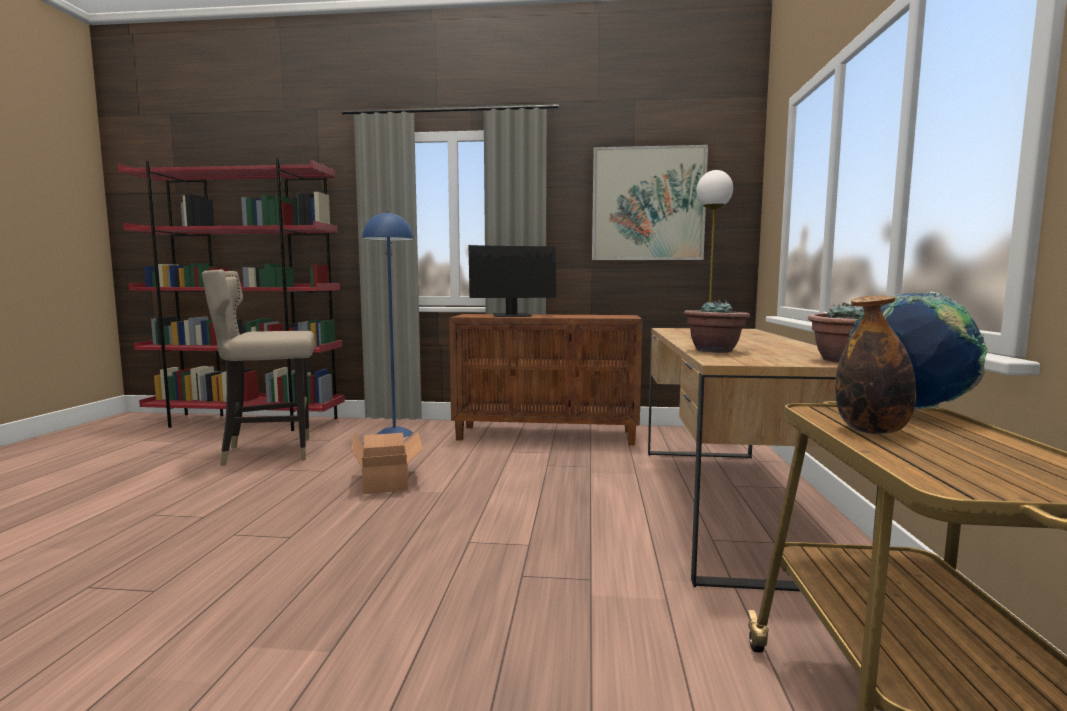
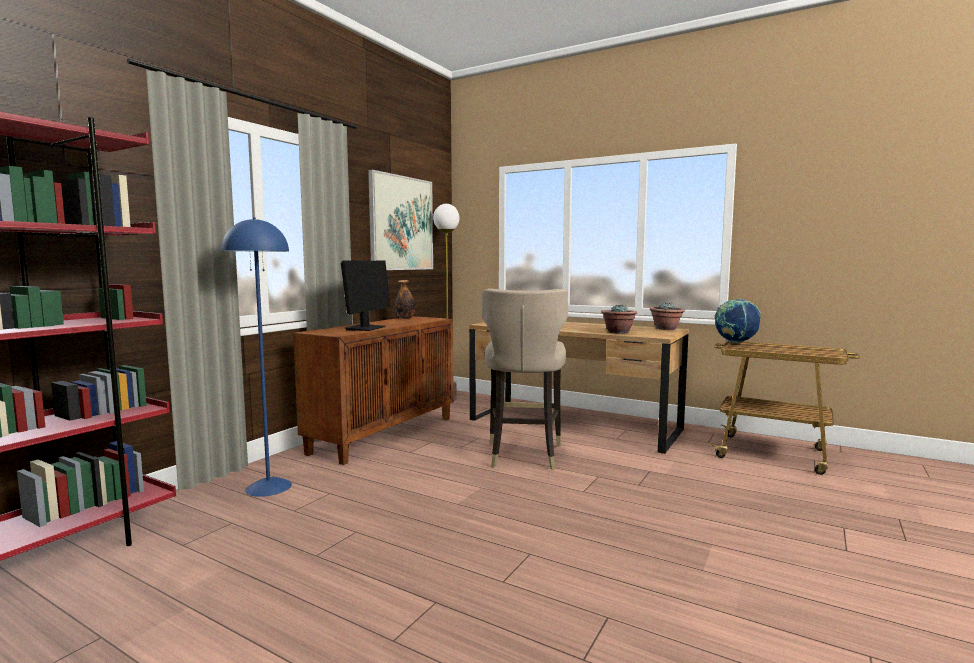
camera: 65 degrees left, 0 degrees up
beige stool [202,269,315,466] -> beige stool moved to [482,288,568,470]
cardboard box [352,432,423,494] -> none
bottle [835,296,916,434] -> bottle moved to [395,280,415,319]

